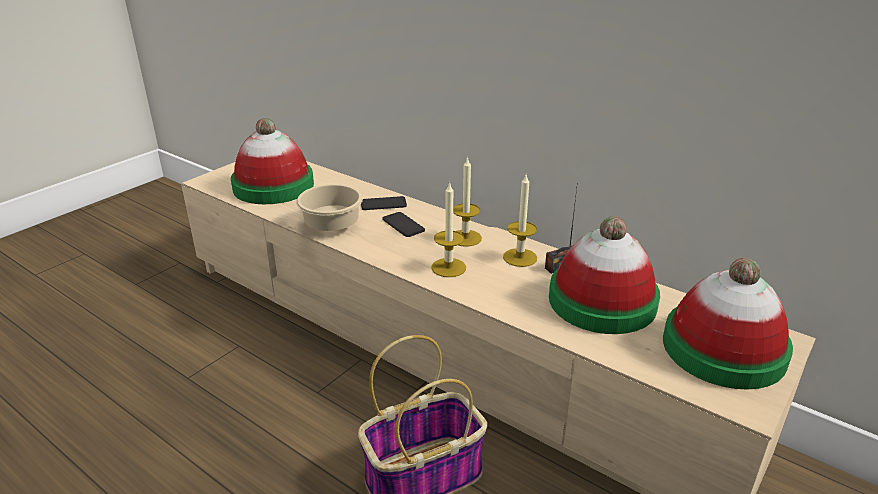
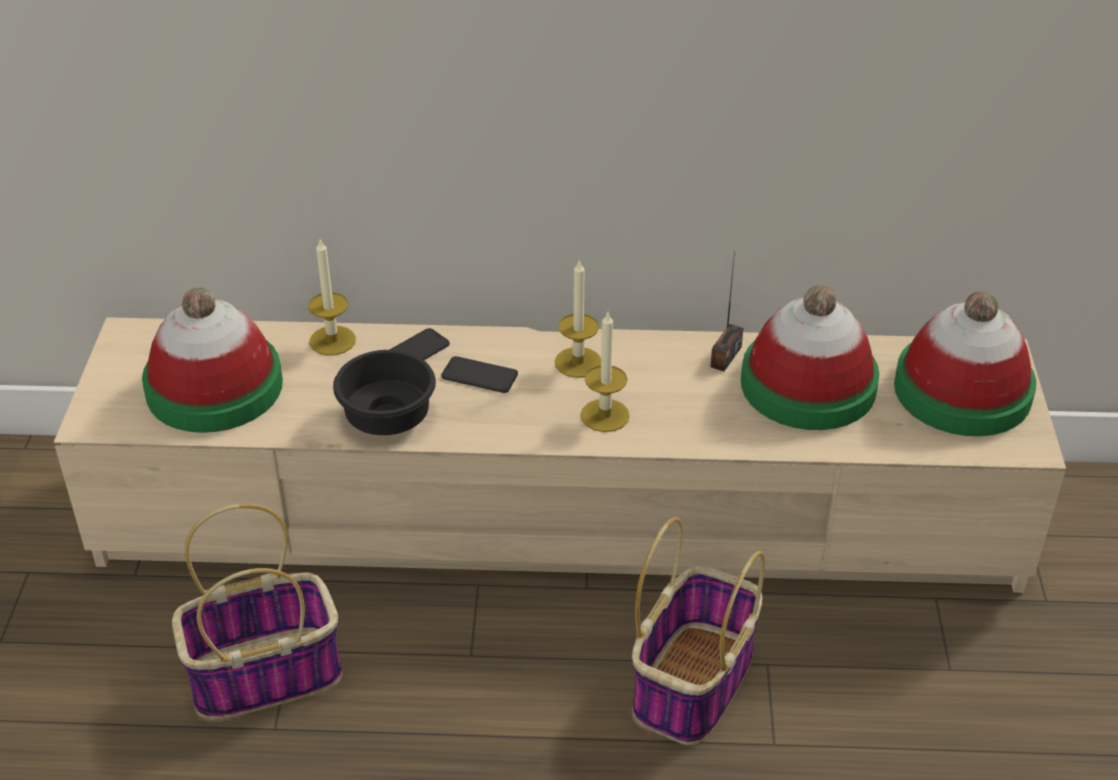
camera: 35 degrees left, 10 degrees up
beige bowl [296,184,363,231] -> black bowl [333,350,436,435]
candle [503,175,537,267] -> candle moved to [308,238,356,356]
none -> basket [172,504,343,720]

